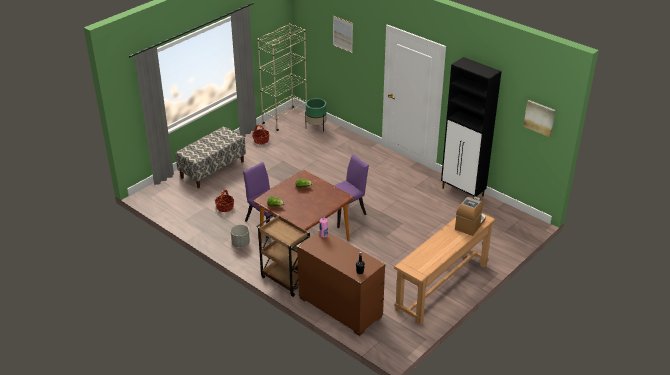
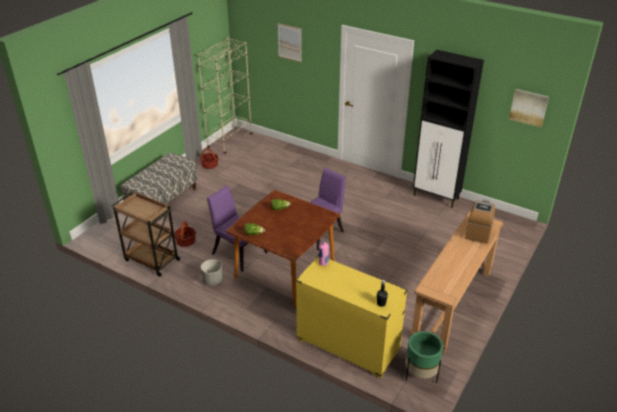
camera: 10 degrees left, 0 degrees up
brown cart [256,214,311,297] -> brown cart moved to [112,192,181,277]
brown dresser [297,230,386,336] -> yellow dresser [295,255,408,378]
green planter [305,98,327,132] -> green planter moved to [405,331,443,383]

